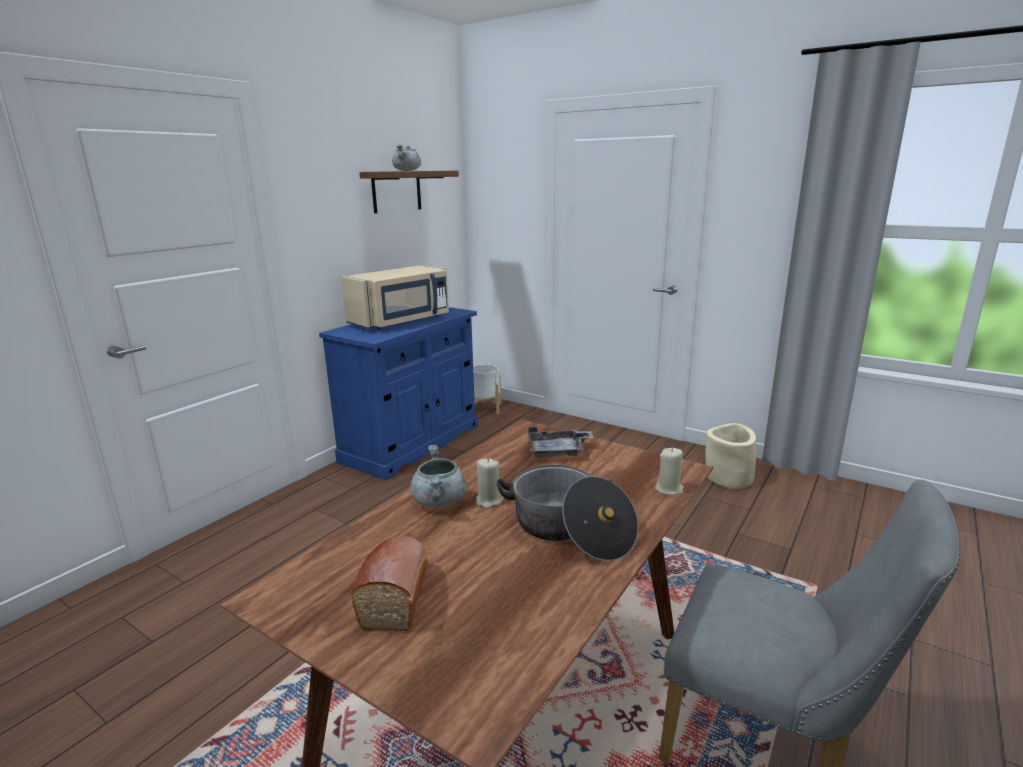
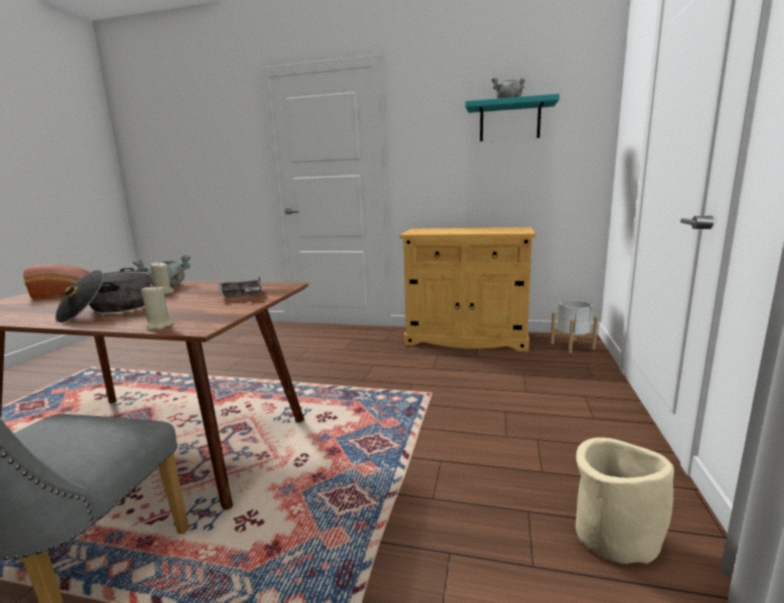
camera: 70 degrees right, 5 degrees down
blue cabinet [319,307,478,480] -> beige cabinet [399,227,536,352]
beige microwave [341,265,449,330] -> none
brown shelf [359,171,459,213] -> turquoise shelf [465,94,560,141]

